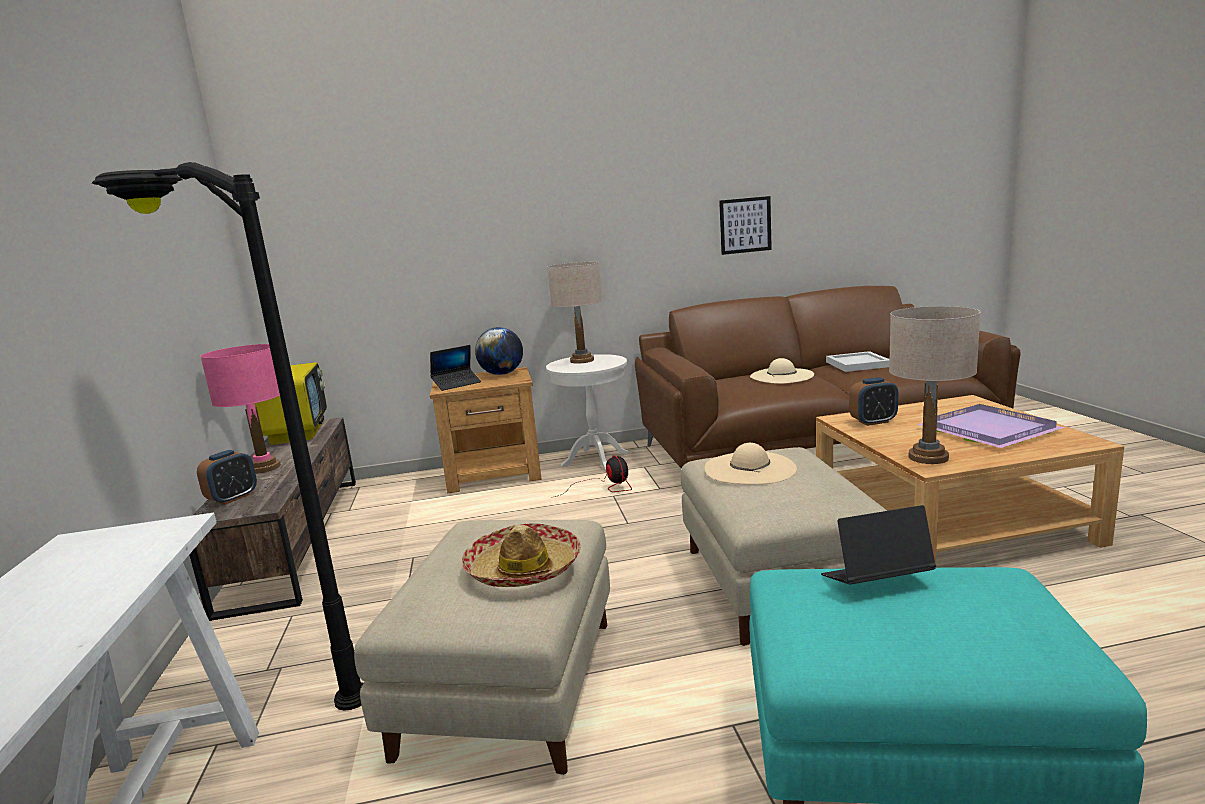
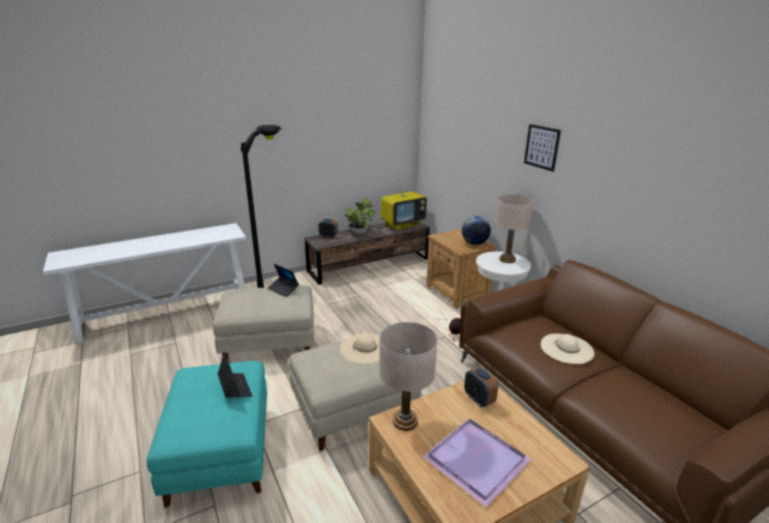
camera: 70 degrees right, 10 degrees up
pink table lamp [200,344,281,474] -> potted plant [345,198,375,234]
laptop [430,345,481,391] -> laptop moved to [267,264,299,297]
hat [462,523,581,587] -> none
picture [719,196,772,255] -> picture moved to [524,124,561,171]
white tray [826,351,890,372] -> none

